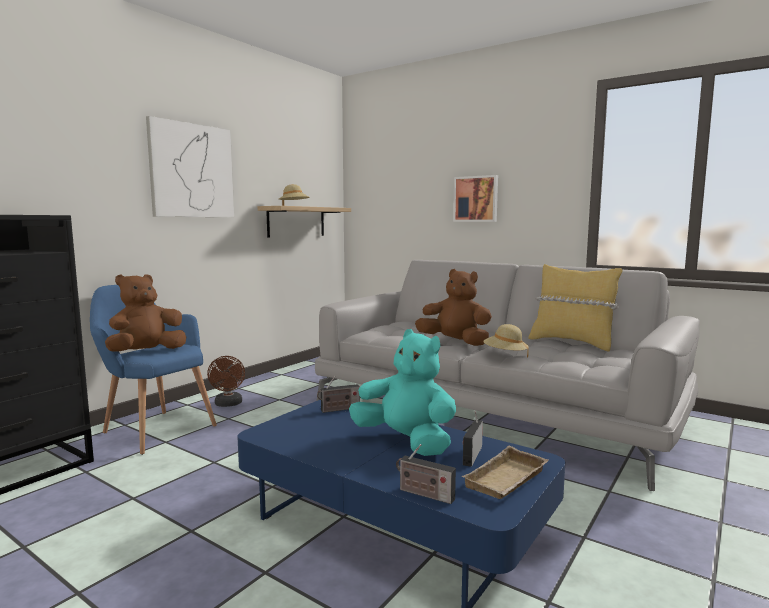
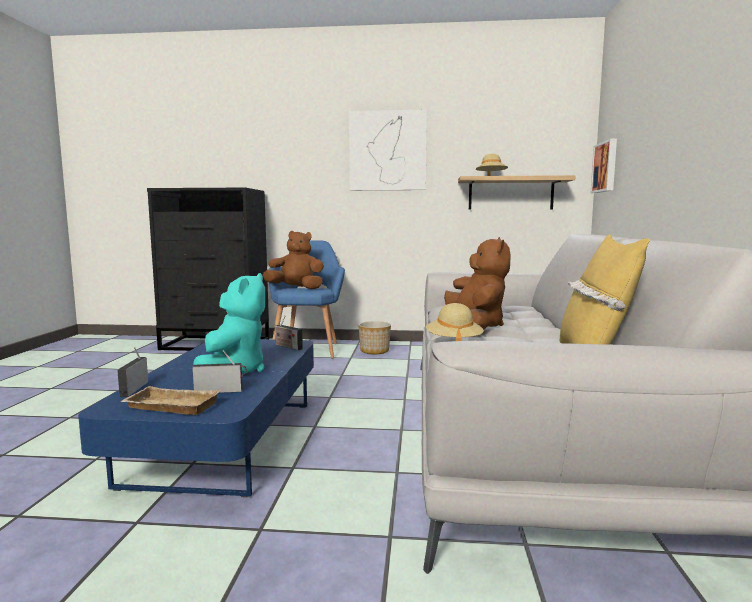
camera: 60 degrees right, 0 degrees up
brown fan [207,356,245,407] -> planter [359,321,391,354]
picture [453,175,498,222] -> picture moved to [591,139,617,193]

